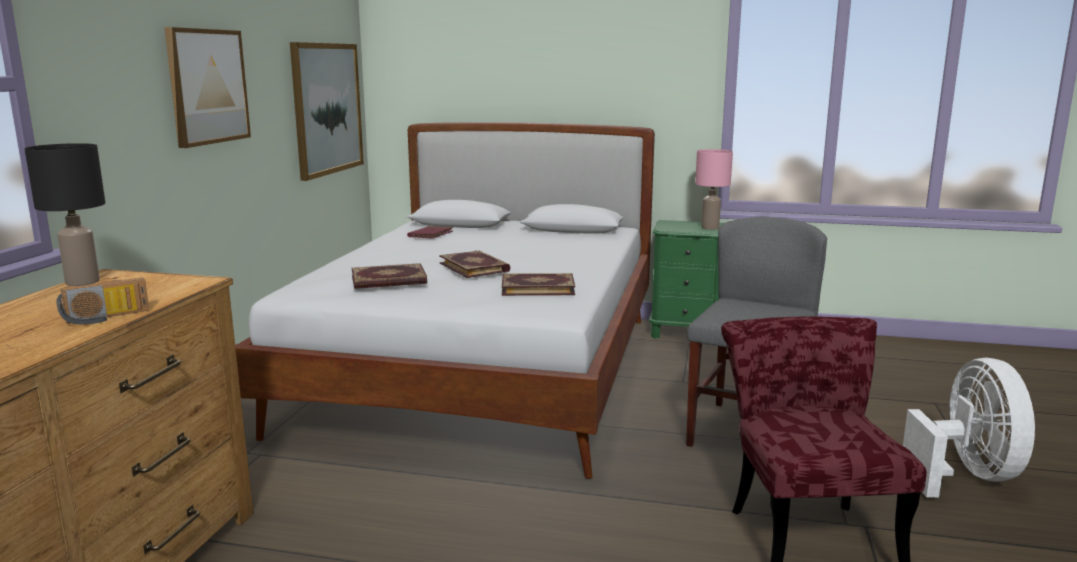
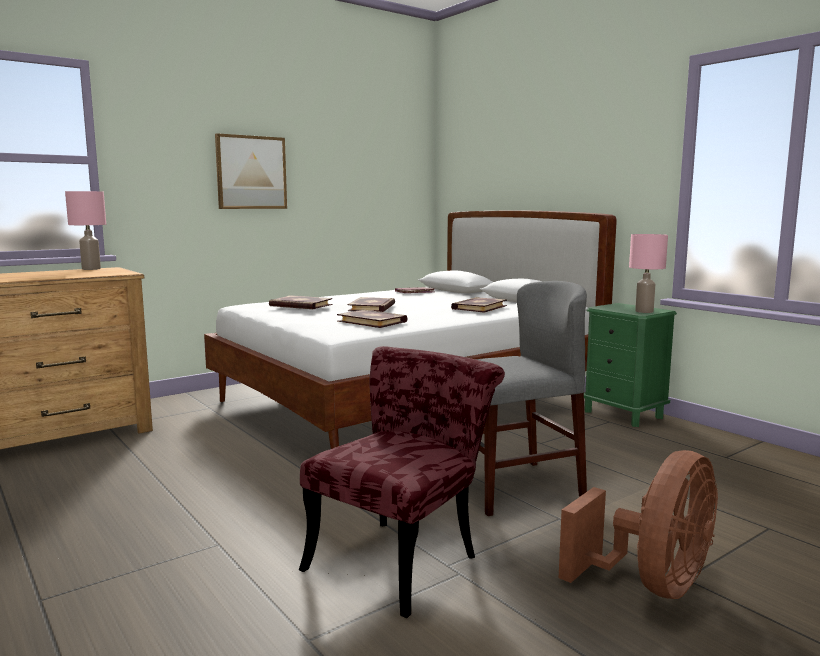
camera: 40 degrees right, 5 degrees down
black table lamp [25,143,105,286] -> pink table lamp [65,191,106,270]
radio [56,278,149,325] -> none
picture [290,42,364,181] -> none
white fan [903,358,1035,497] -> brown fan [559,450,718,599]
none -> book [451,297,507,313]

